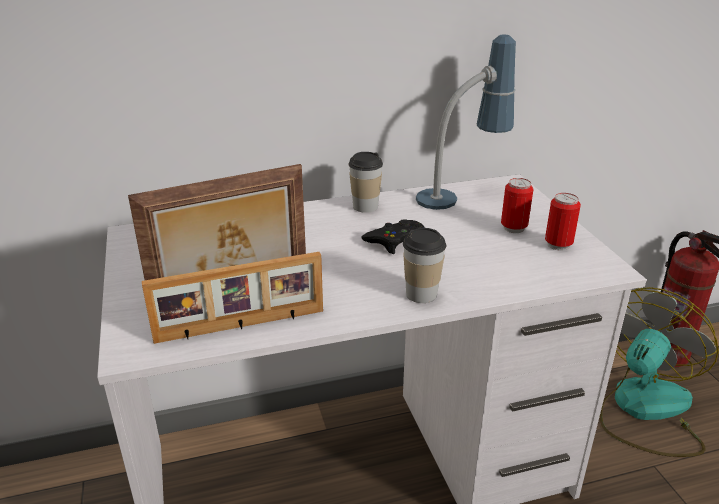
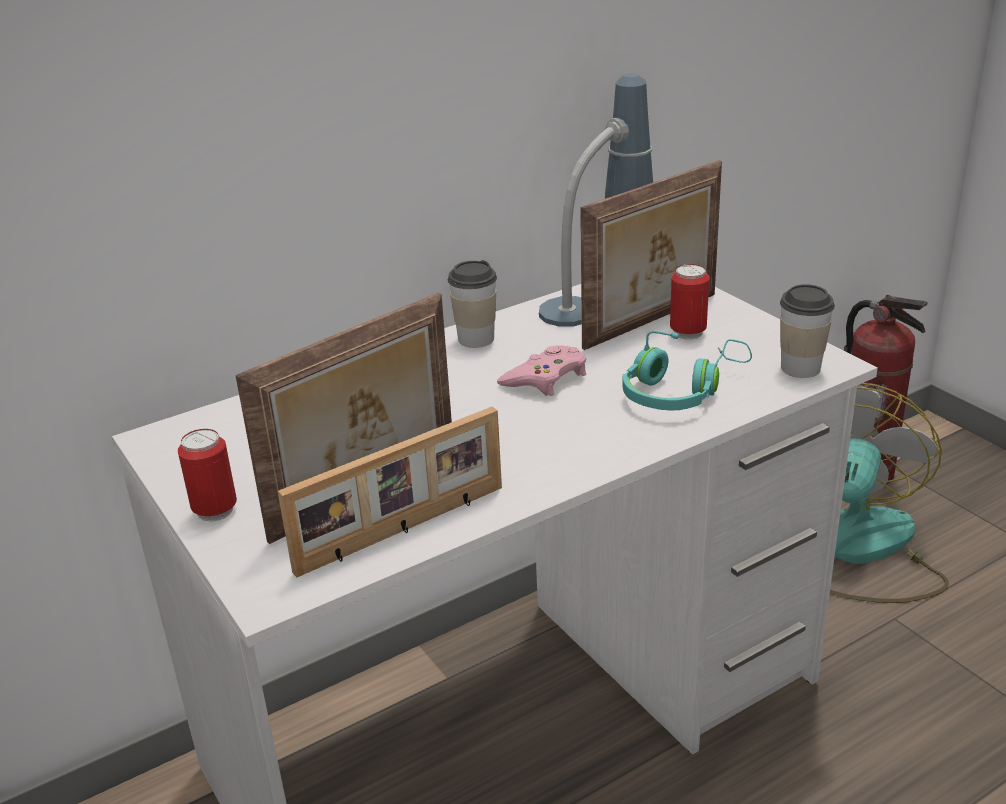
camera: 15 degrees left, 0 degrees up
black game controller [362,219,425,254] -> pink game controller [497,345,586,396]
cup [403,228,446,303] -> cup moved to [780,284,835,378]
can [545,193,581,251] -> can moved to [178,429,237,521]
none -> picture frame [580,160,722,350]
none -> turquoise headphones [623,331,752,411]

